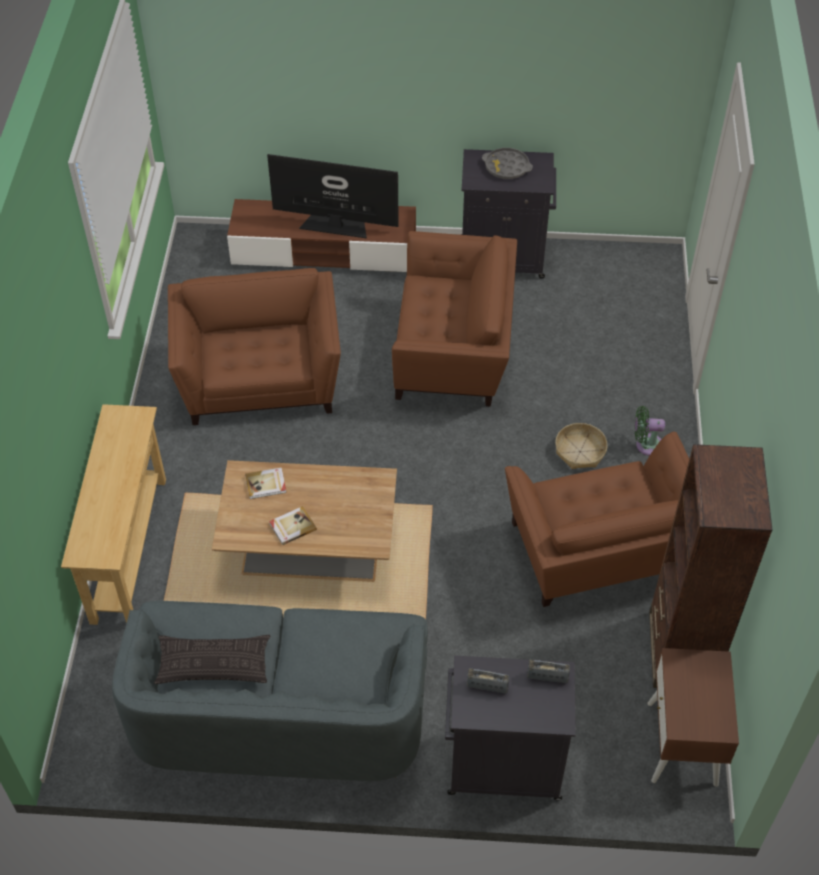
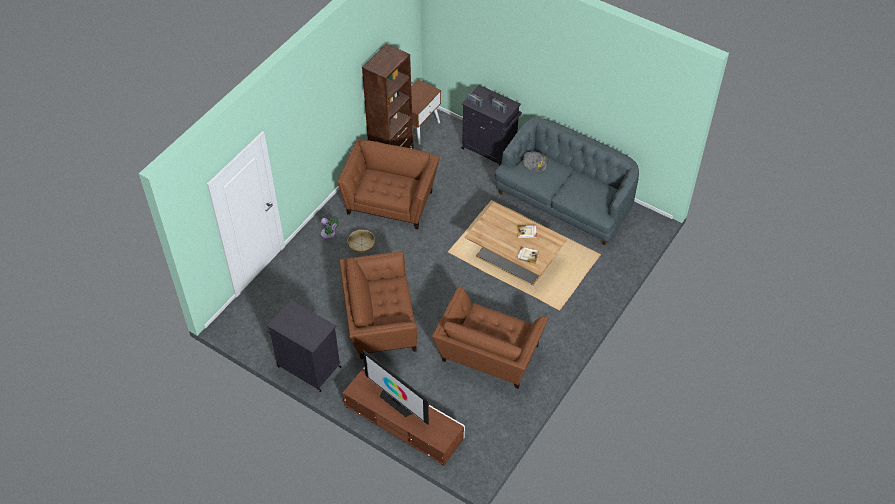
camera: 150 degrees left, 0 degrees up
beige console table [61,404,166,625] -> none
pillow [154,635,271,684] -> none
brown armchair [392,231,517,407] -> brown armchair turned 45 degrees counterclockwise [339,251,417,359]
grey tray [482,148,533,179] -> grey tray moved to [523,152,547,171]

